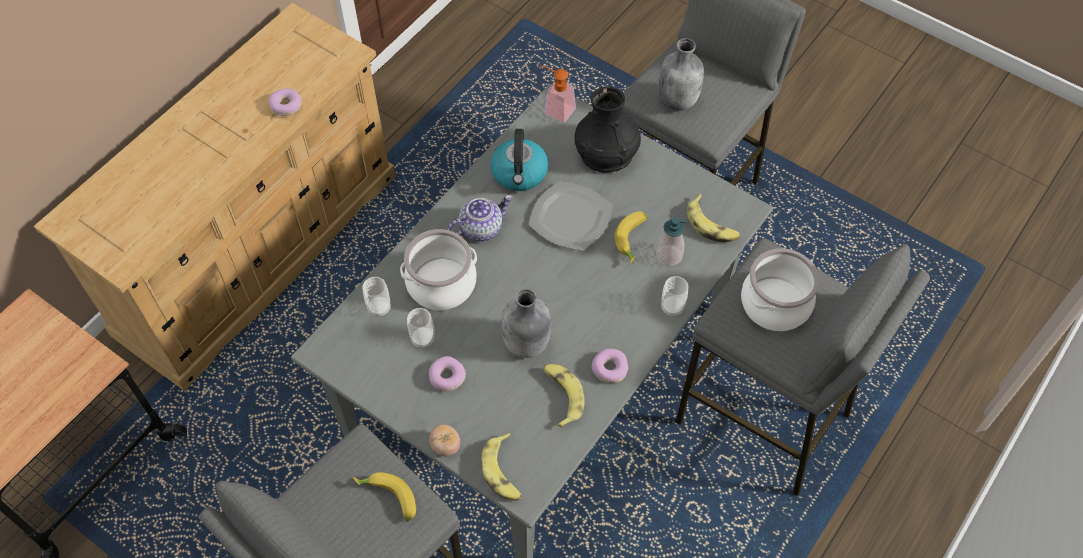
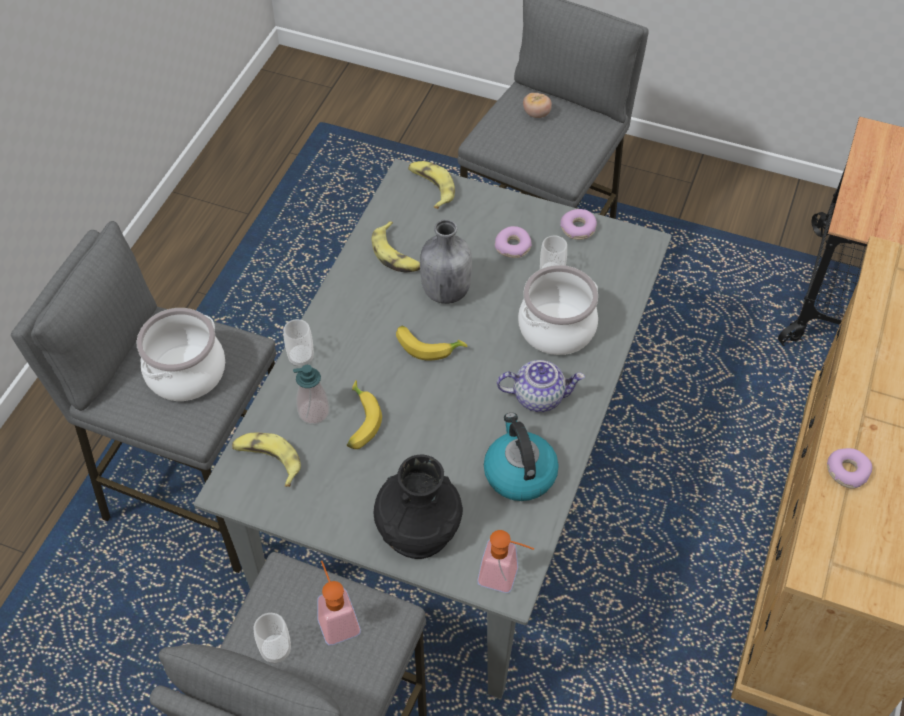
camera: 165 degrees right, 5 degrees down
banana [353,472,416,522] -> banana moved to [396,325,467,361]
cup [362,277,391,317] -> cup moved to [253,613,291,664]
tomato [429,424,460,456] -> tomato moved to [523,93,552,118]
teapot [447,195,513,242] -> teapot turned 135 degrees counterclockwise [497,360,585,412]
plate [529,181,613,251] -> none
donut [592,349,628,383] -> donut moved to [560,209,597,240]
grey bottle [658,38,704,110] -> soap dispenser [317,560,361,645]

